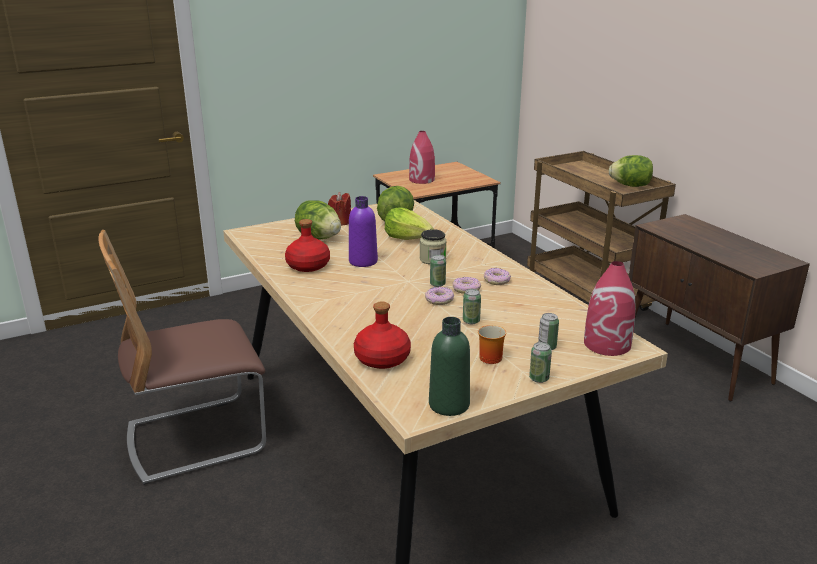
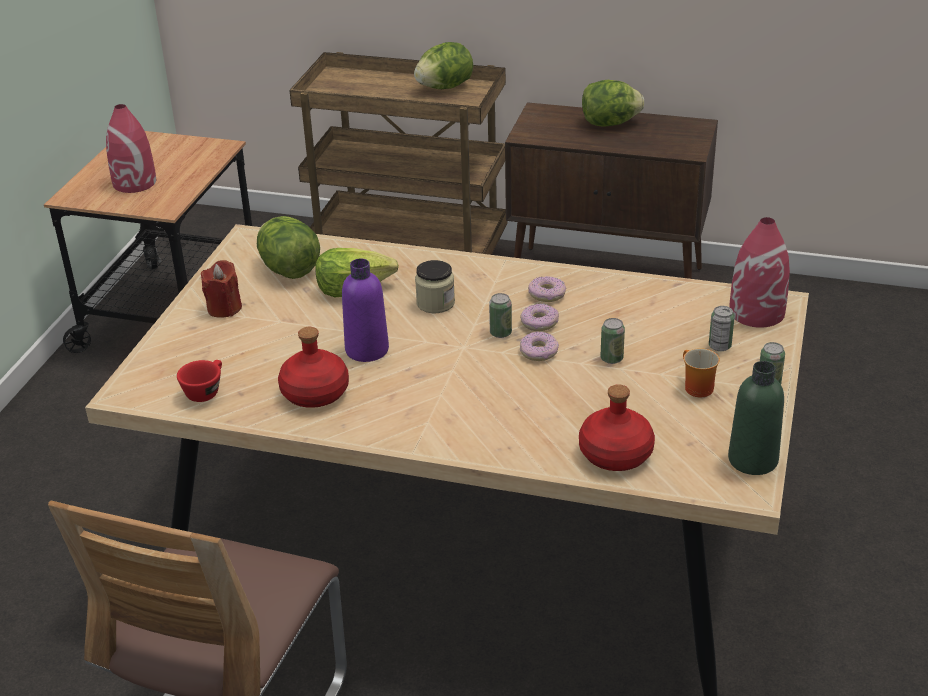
camera: 45 degrees left, 10 degrees up
lettuce [295,200,341,240] -> lettuce moved to [582,80,644,127]
none -> red cup [177,360,222,402]

